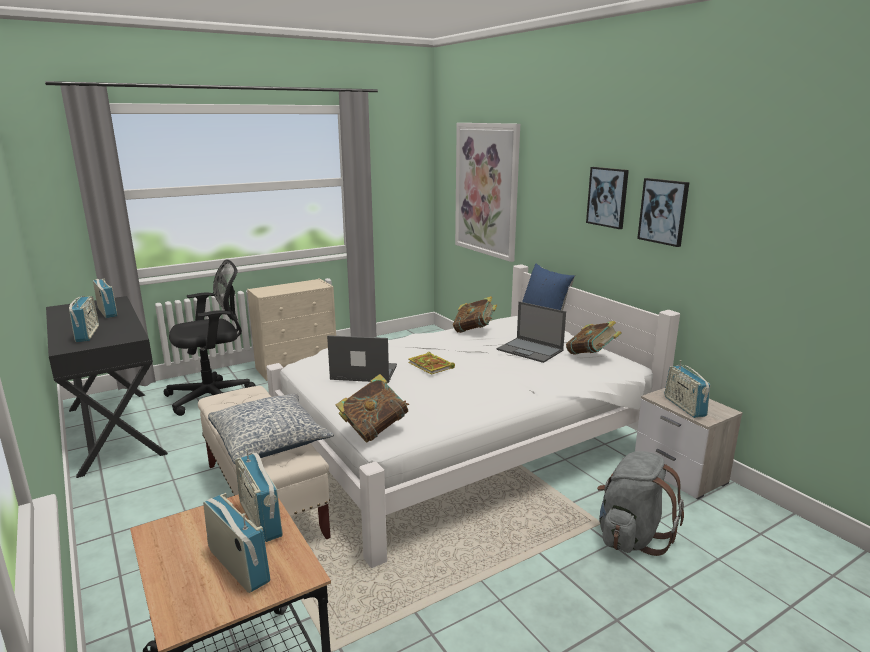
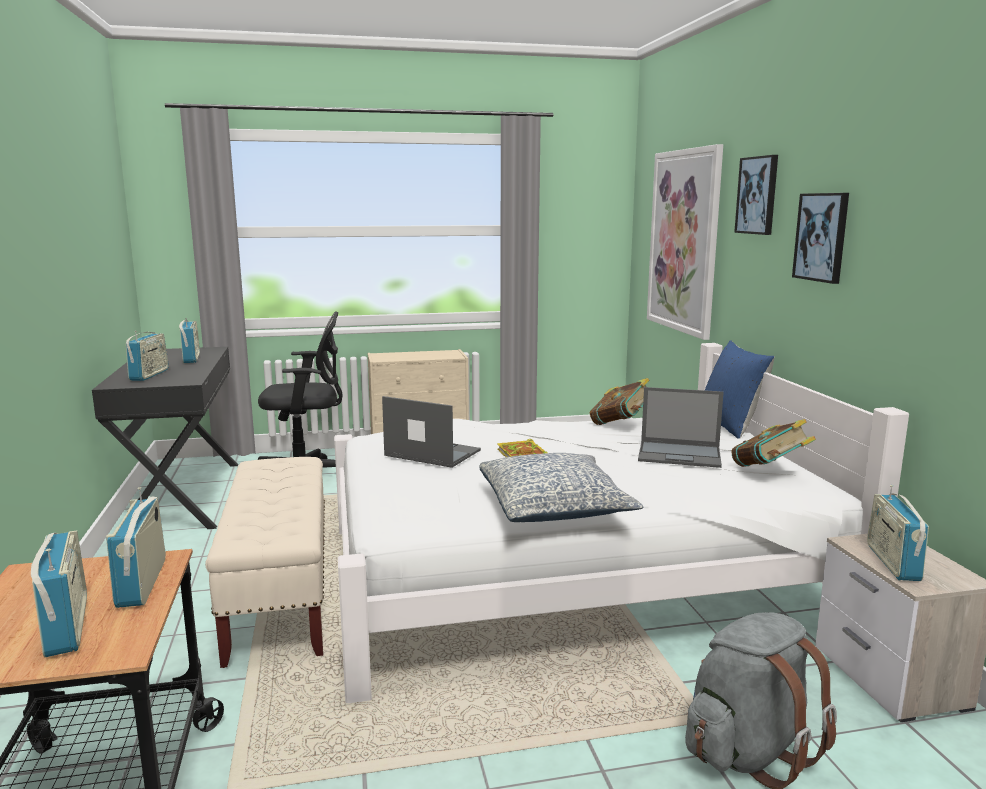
camera: 20 degrees right, 5 degrees down
pillow [208,393,334,464] -> pillow moved to [479,453,643,522]
book [336,374,409,443] -> none
laptop [497,301,566,363] -> laptop turned 45 degrees counterclockwise [638,387,724,468]
picture [637,178,689,247] -> picture moved to [734,155,778,235]

